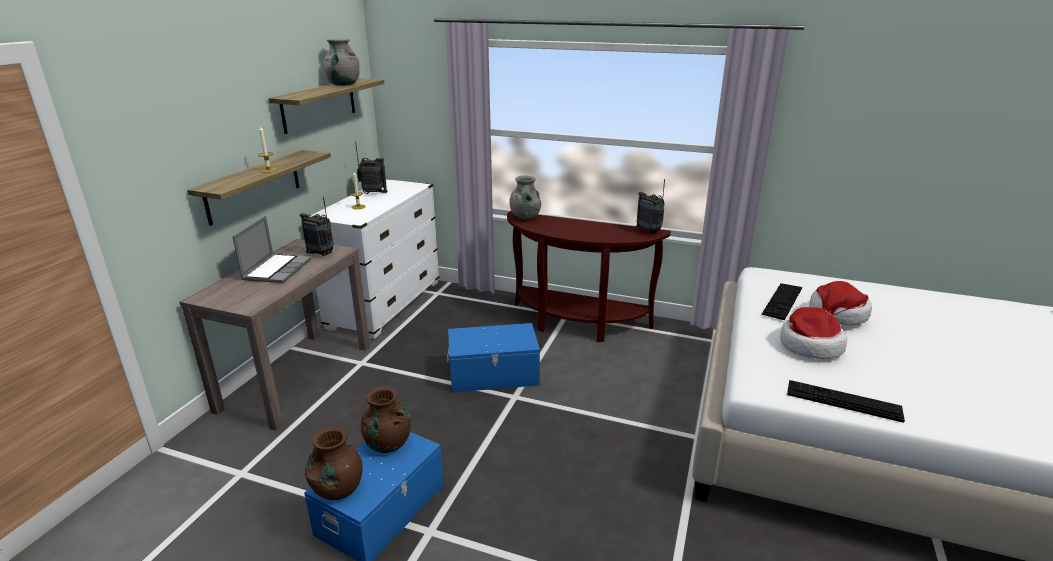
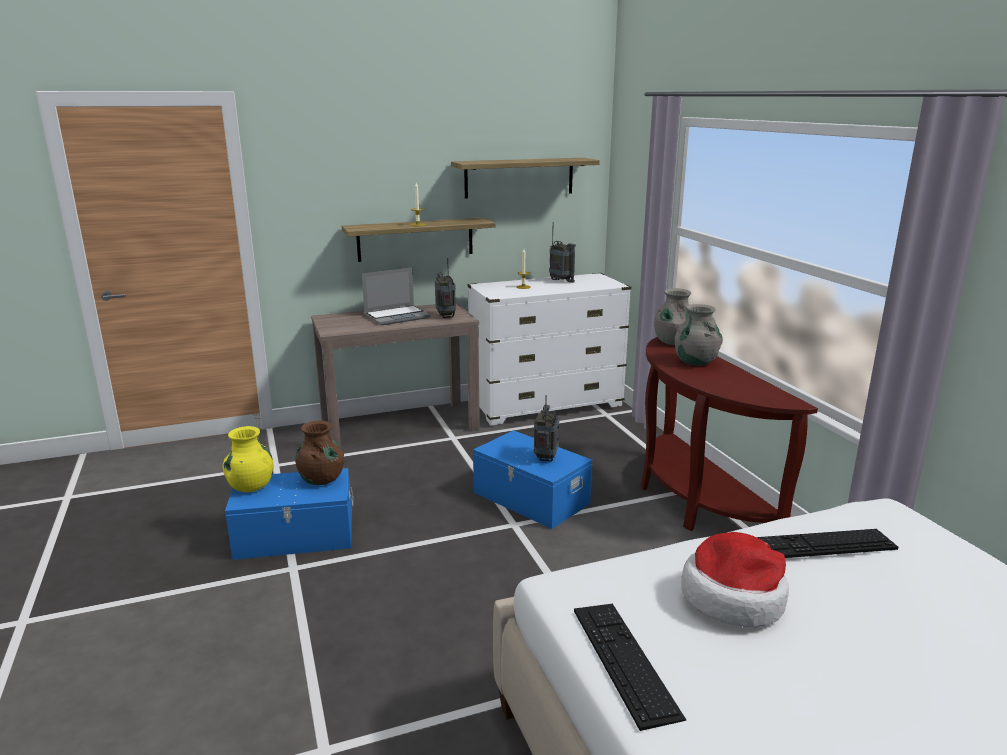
camera: 50 degrees right, 5 degrees down
brown vase [305,426,363,500] -> yellow vase [222,426,273,492]
grey vase [324,39,360,86] -> grey vase moved to [675,304,723,365]
radio [636,179,665,234] -> radio moved to [534,395,560,462]
hat [809,281,872,325] -> none

